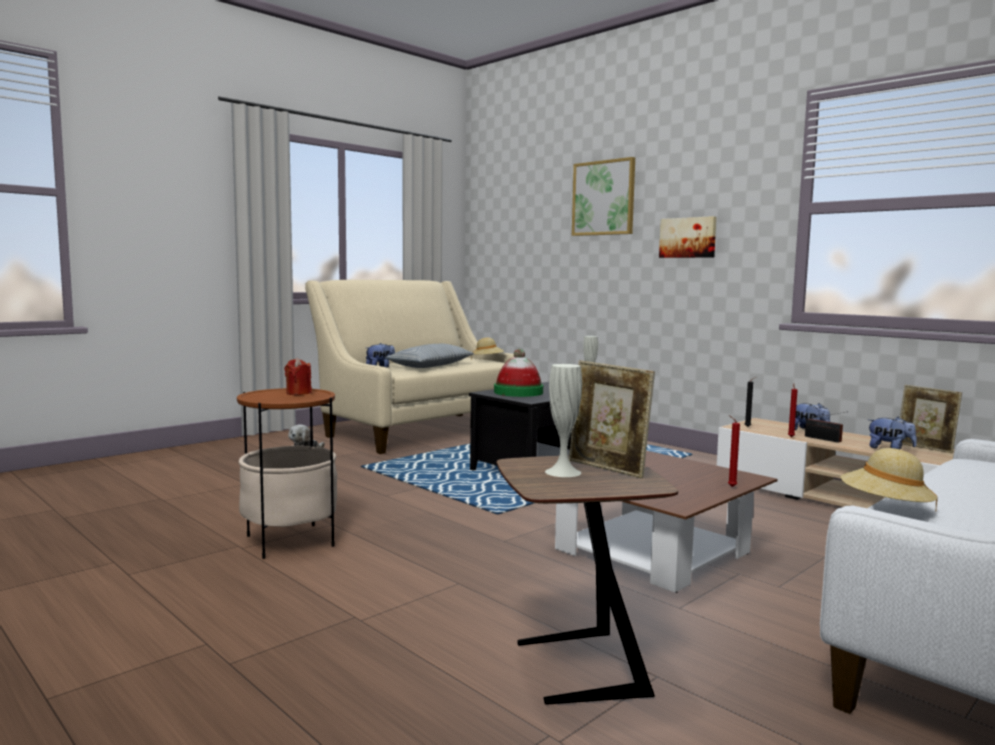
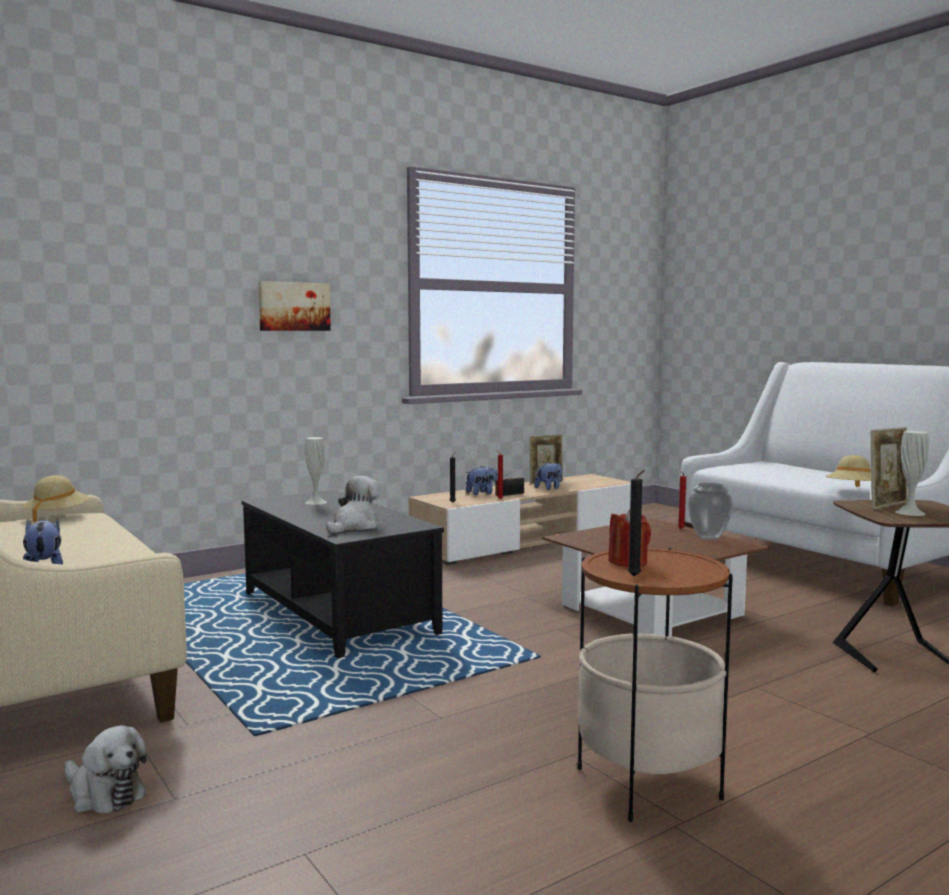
camera: 80 degrees left, 0 degrees up
pillow [385,344,474,368] -> none
hat [494,349,543,397] -> plush toy [326,476,380,533]
picture [572,157,635,236] -> none
none -> black candle [627,470,645,576]
none -> vase [688,483,733,540]

